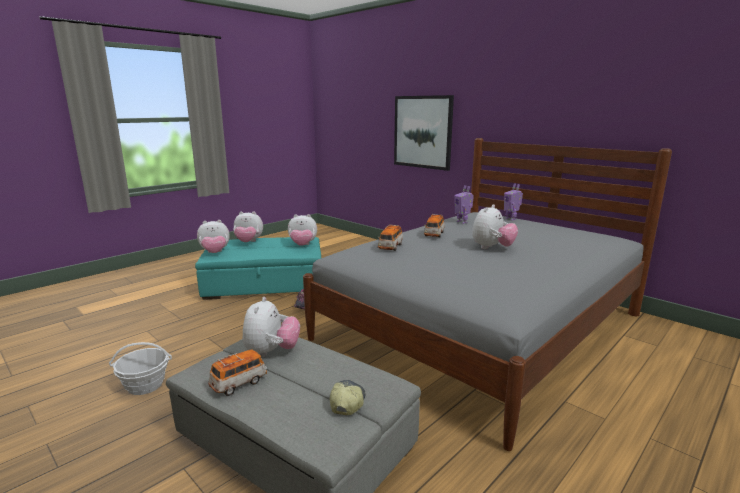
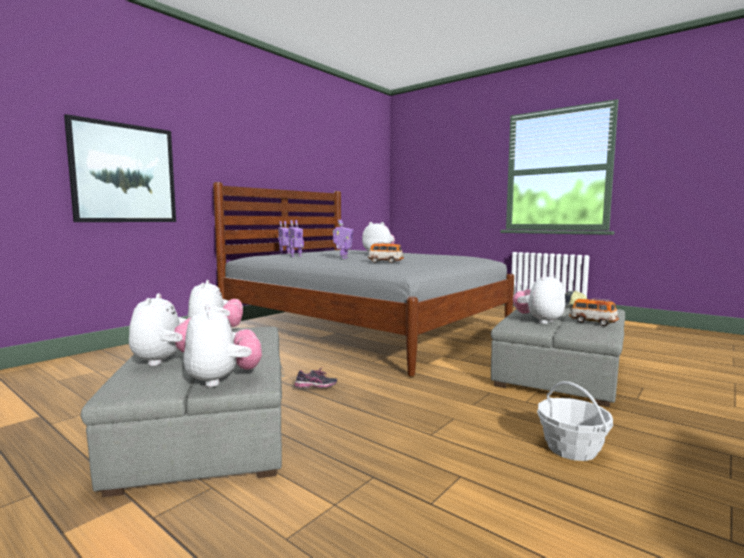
camera: 95 degrees left, 10 degrees down
turquoise ottoman [195,237,321,300] -> grey ottoman [81,327,284,497]
plush toy [243,297,300,357] -> plush toy turned 45 degrees counterclockwise [513,274,565,324]
toy car [424,214,445,238] -> toy robot [333,220,353,259]

